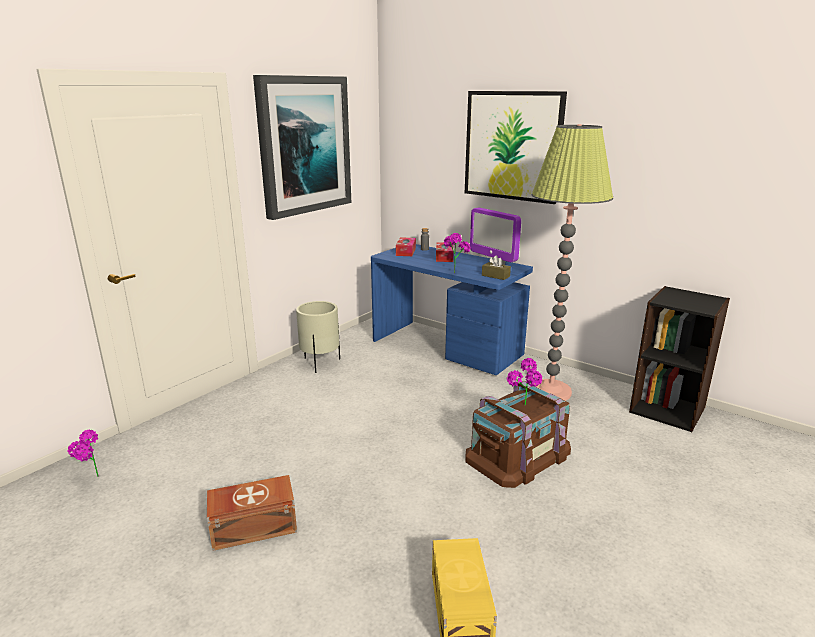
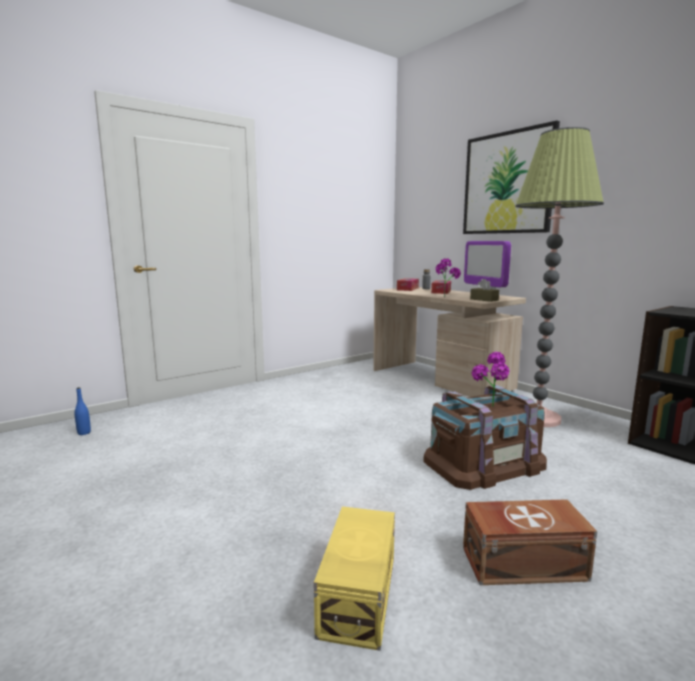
camera: 15 degrees right, 10 degrees down
potted plant [67,430,99,477] -> blue bottle [74,387,91,435]
brown storage box [207,475,297,551] -> brown storage box moved to [463,499,597,585]
picture [253,75,351,220] -> none
beige planter [296,301,340,373] -> none
blue desk [371,244,533,375] -> beige desk [373,287,526,397]

